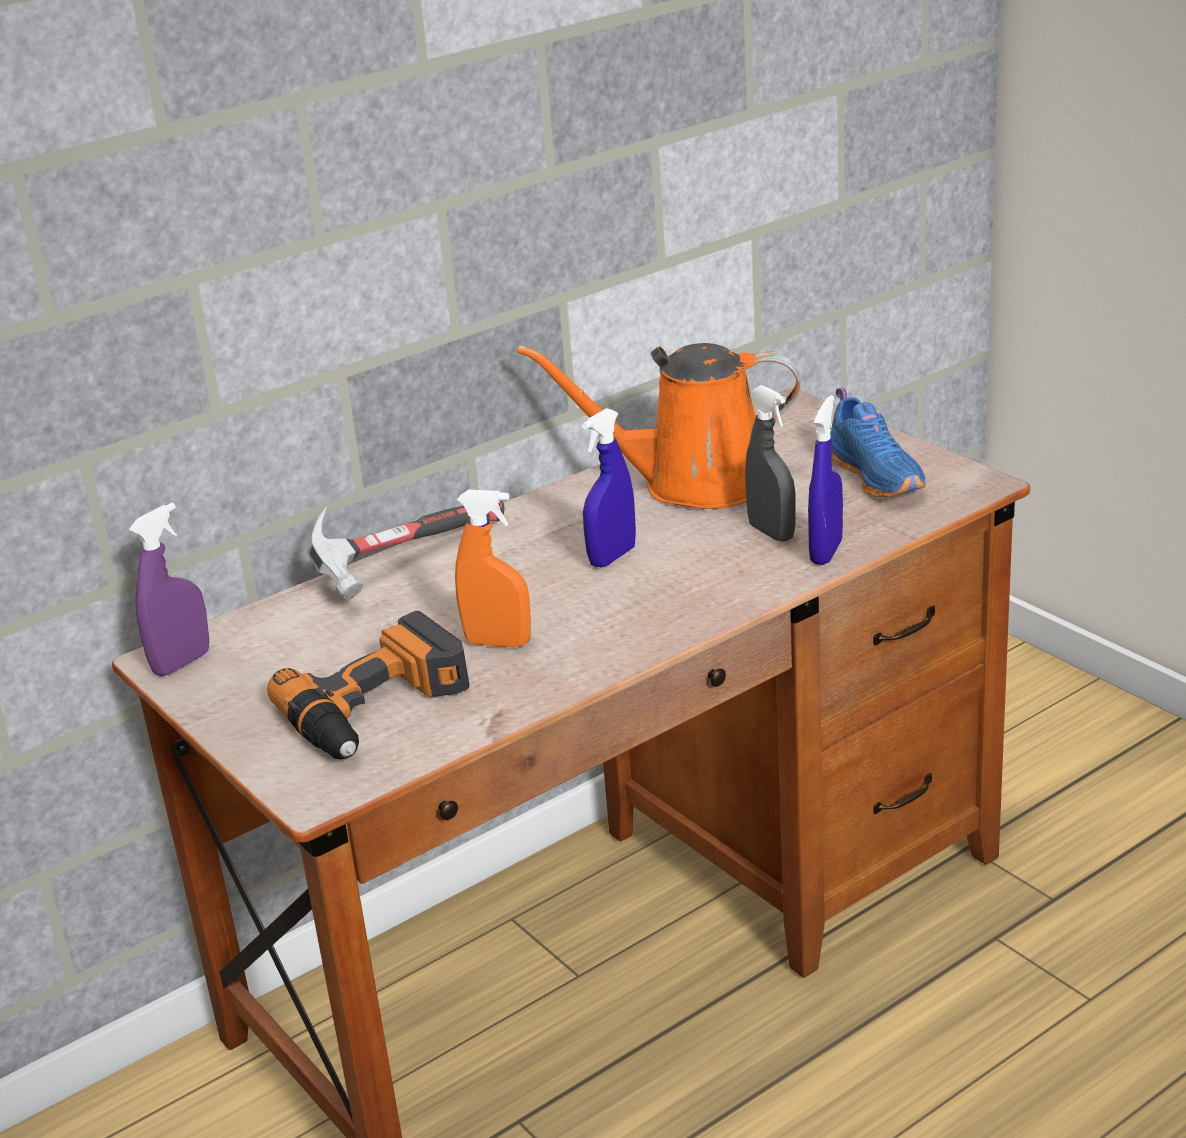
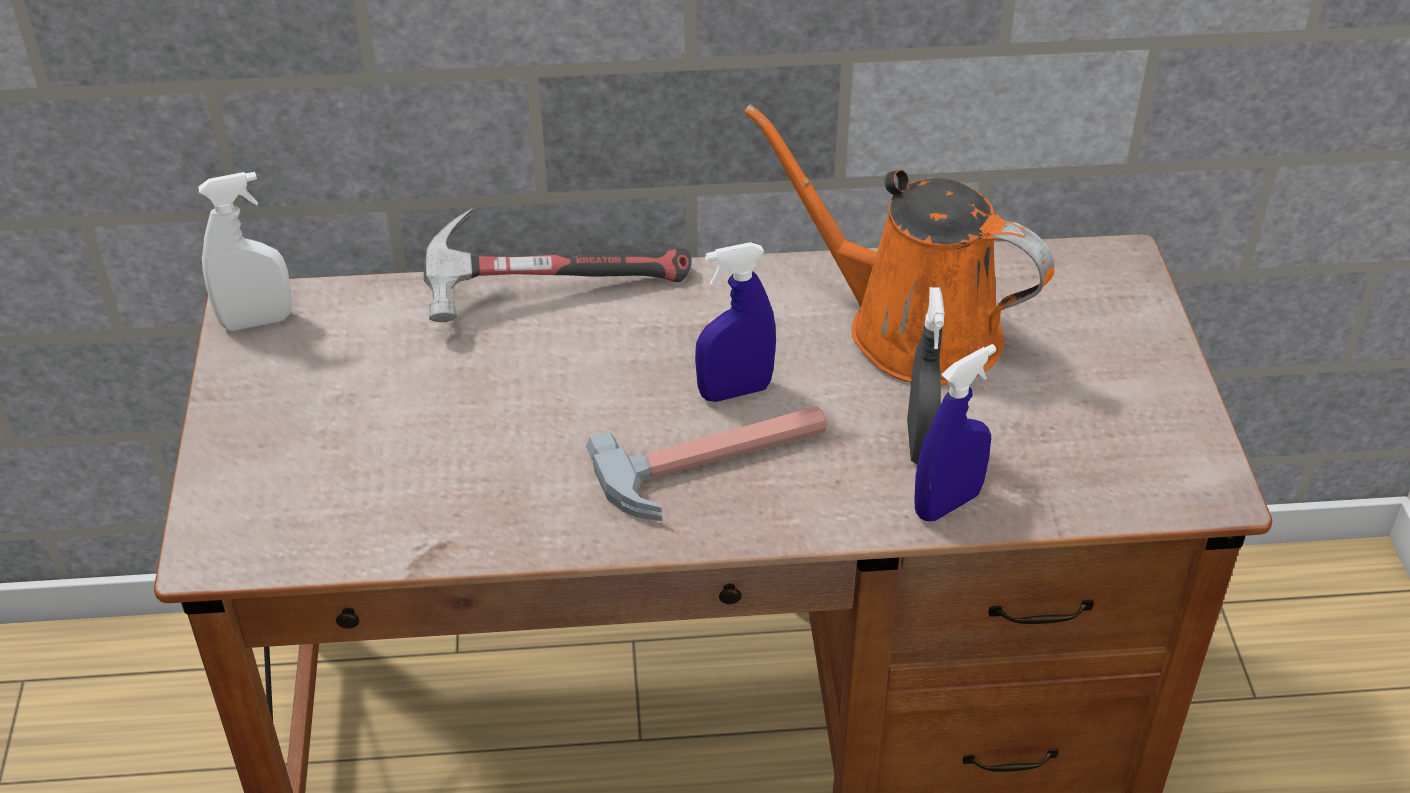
camera: 30 degrees right, 15 degrees up
purple spray bottle [129,503,209,677] -> white spray bottle [198,172,292,331]
power drill [267,611,470,760] -> none
orange spray bottle [455,490,531,648] -> none
blue shoe [830,388,926,498] -> none
none -> hammer [586,406,827,521]

